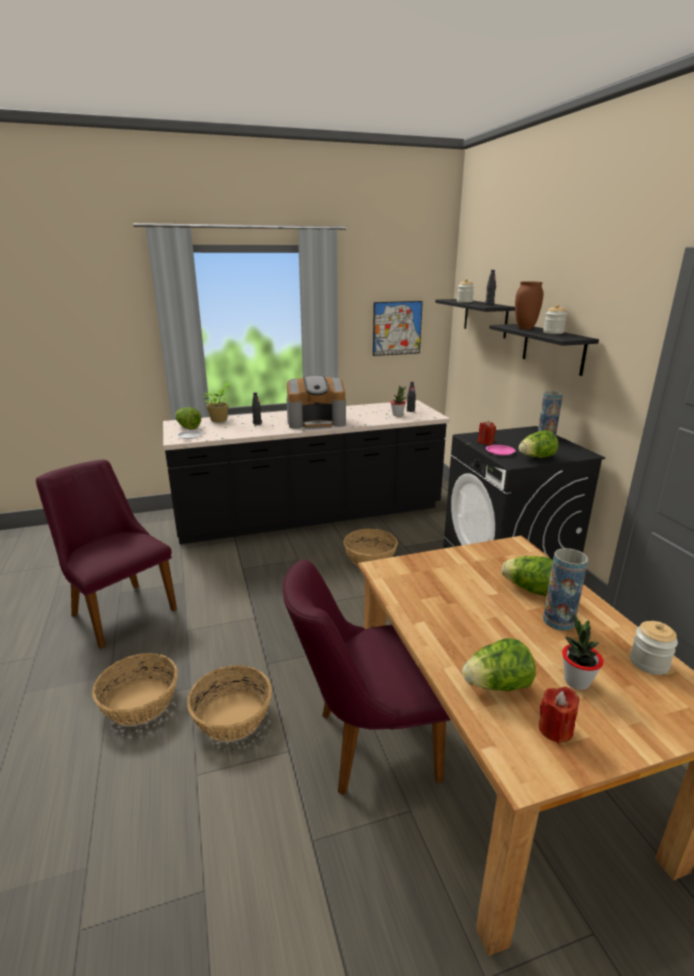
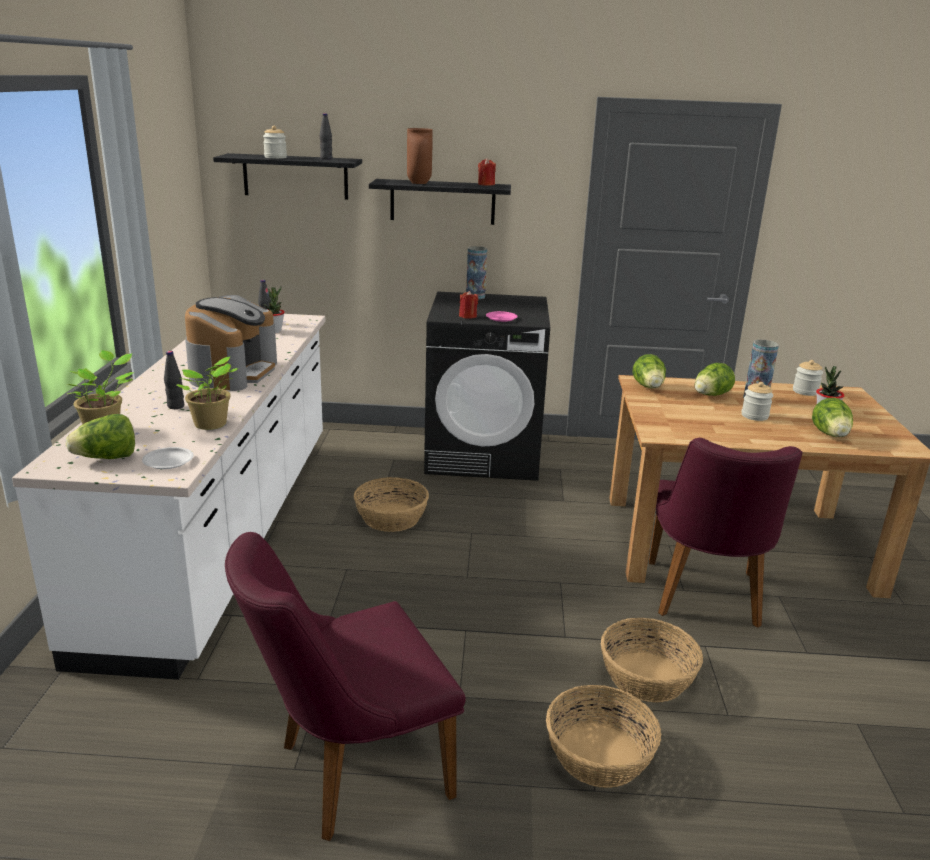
camera: 70 degrees left, 0 degrees up
black counter [163,400,450,544] -> white counter [12,314,325,680]
picture [373,301,423,356] -> none
lettuce [519,430,558,458] -> lettuce moved to [633,354,666,388]
red candle [539,687,579,744] -> red candle moved to [478,158,496,186]
jar [543,304,567,334] -> jar moved to [741,382,773,421]
none -> potted plant [177,356,239,430]

